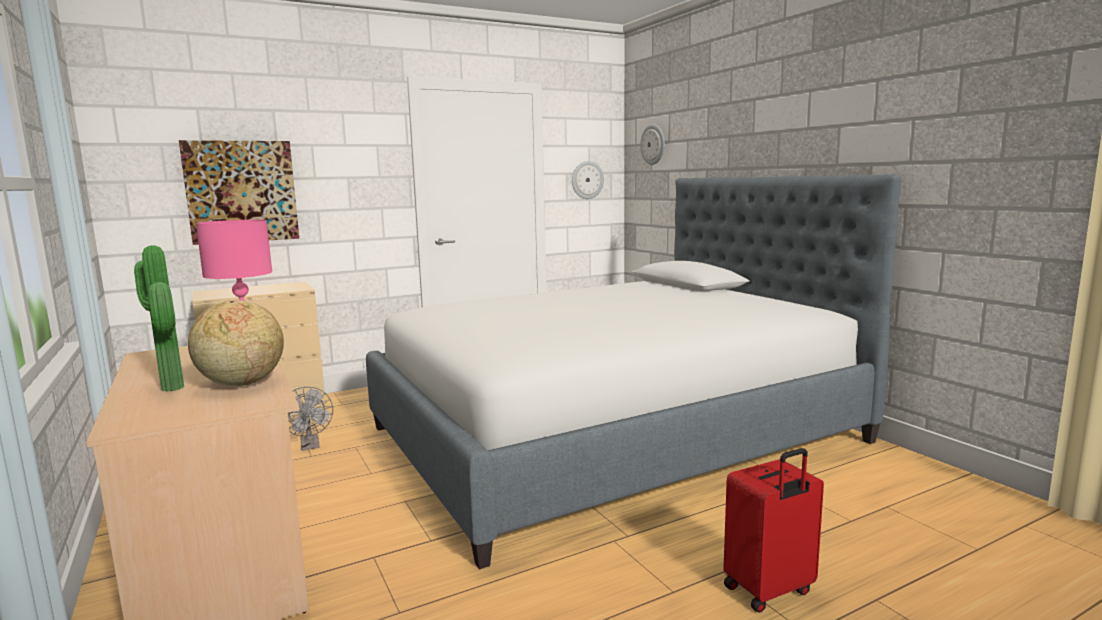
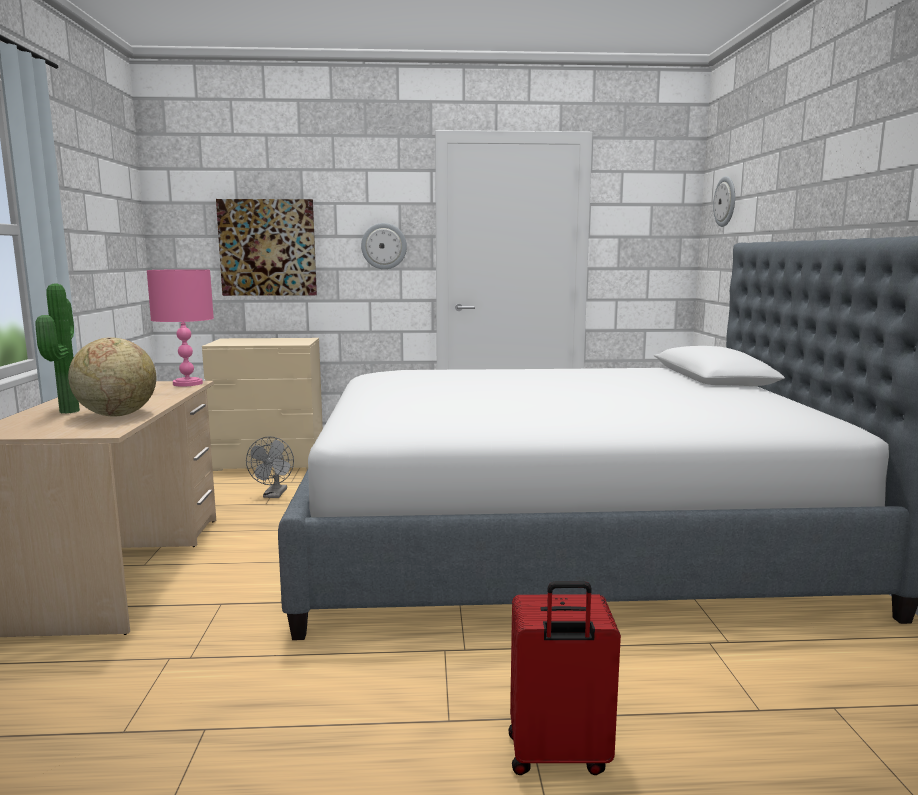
camera: 25 degrees right, 0 degrees up
wall clock [572,161,604,199] -> wall clock moved to [361,223,407,269]

